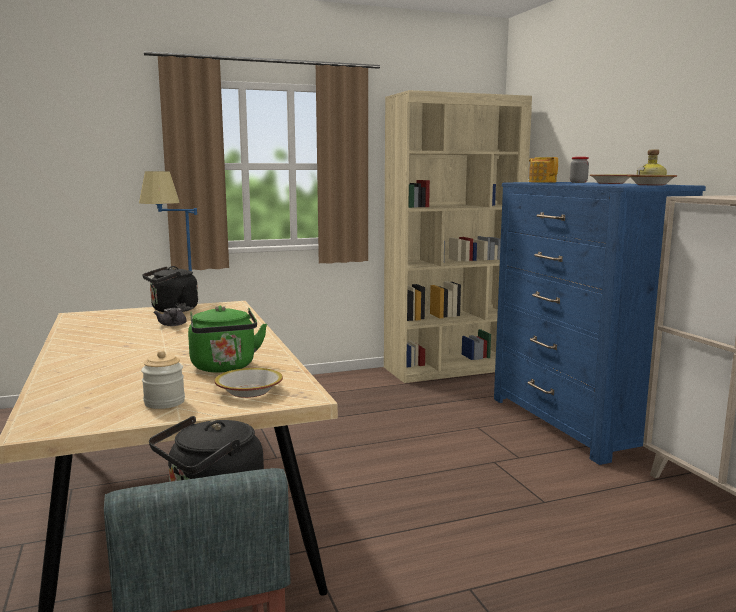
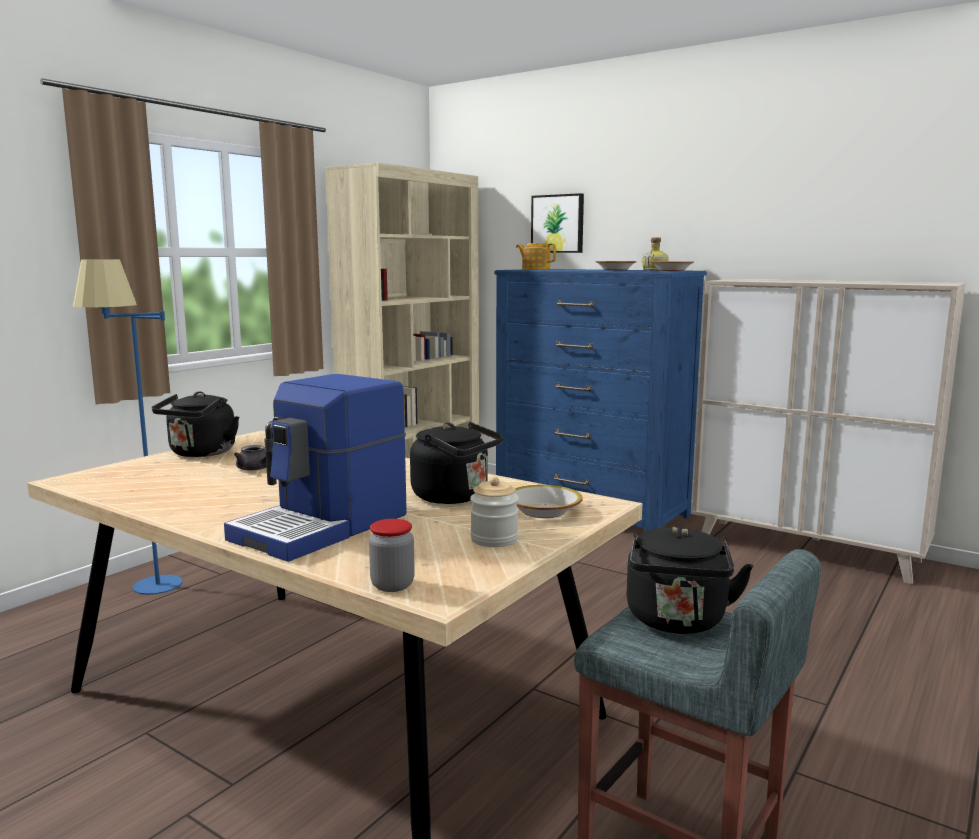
camera: 35 degrees left, 0 degrees up
green kettle [188,305,267,372] -> black kettle [410,422,503,504]
jar [570,157,589,183] -> jar moved to [369,519,415,592]
none -> coffee machine [224,374,407,562]
none -> picture [531,193,584,253]

